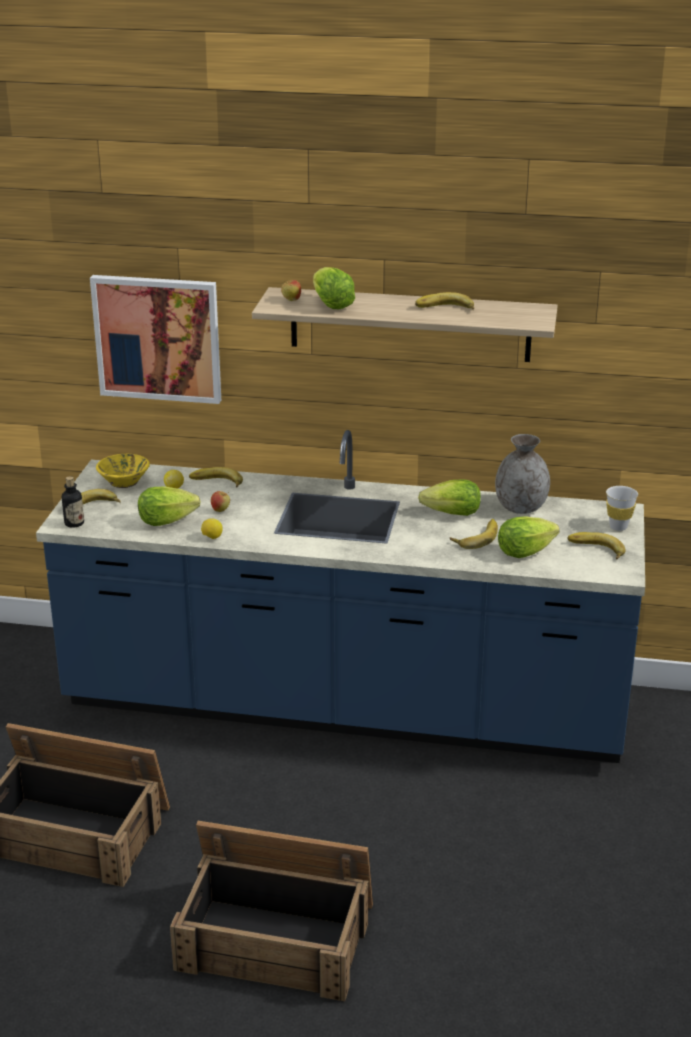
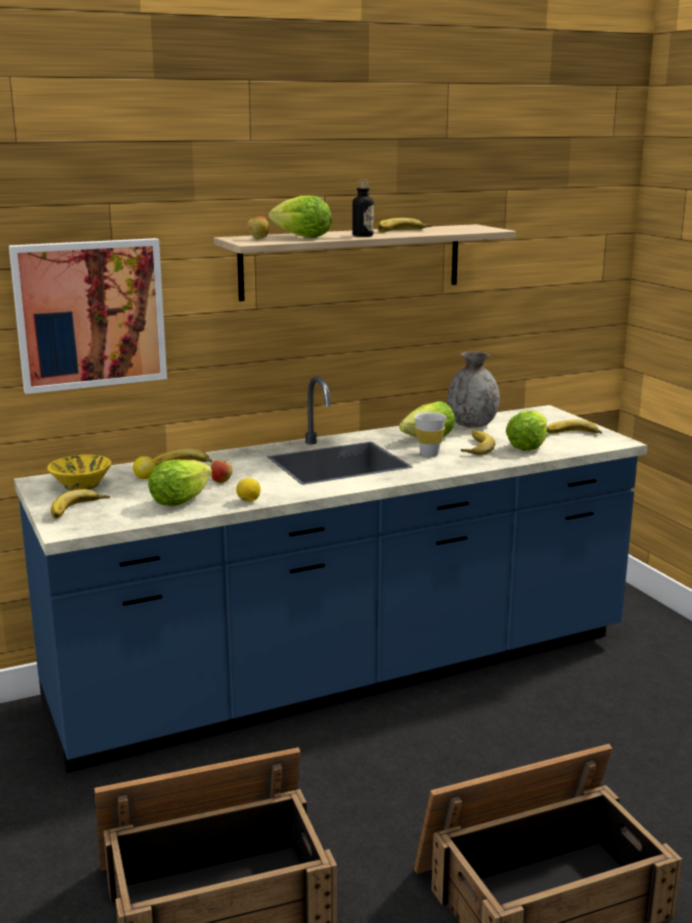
camera: 35 degrees left, 10 degrees down
bottle [62,476,84,528] -> bottle moved to [352,179,374,237]
white cup [606,486,638,531] -> white cup moved to [414,412,447,457]

